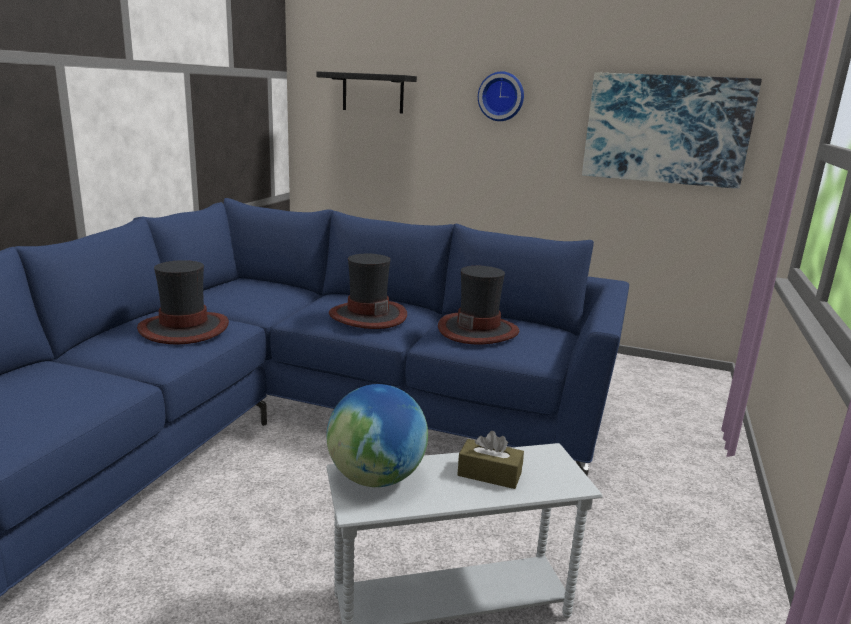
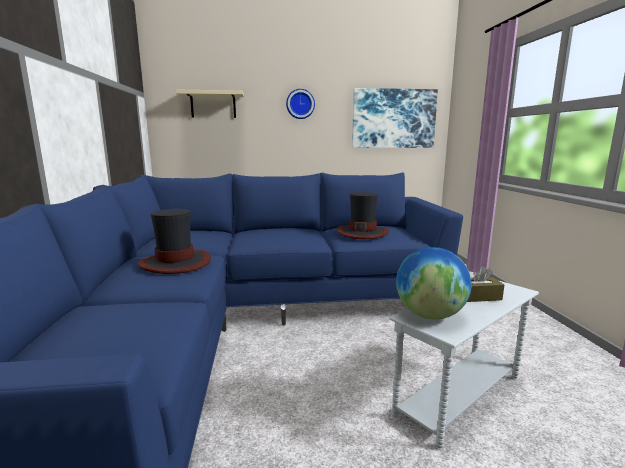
camera: 25 degrees left, 5 degrees down
black shelf [317,71,417,114] -> beige shelf [176,89,244,118]
hat [329,254,407,329] -> none

